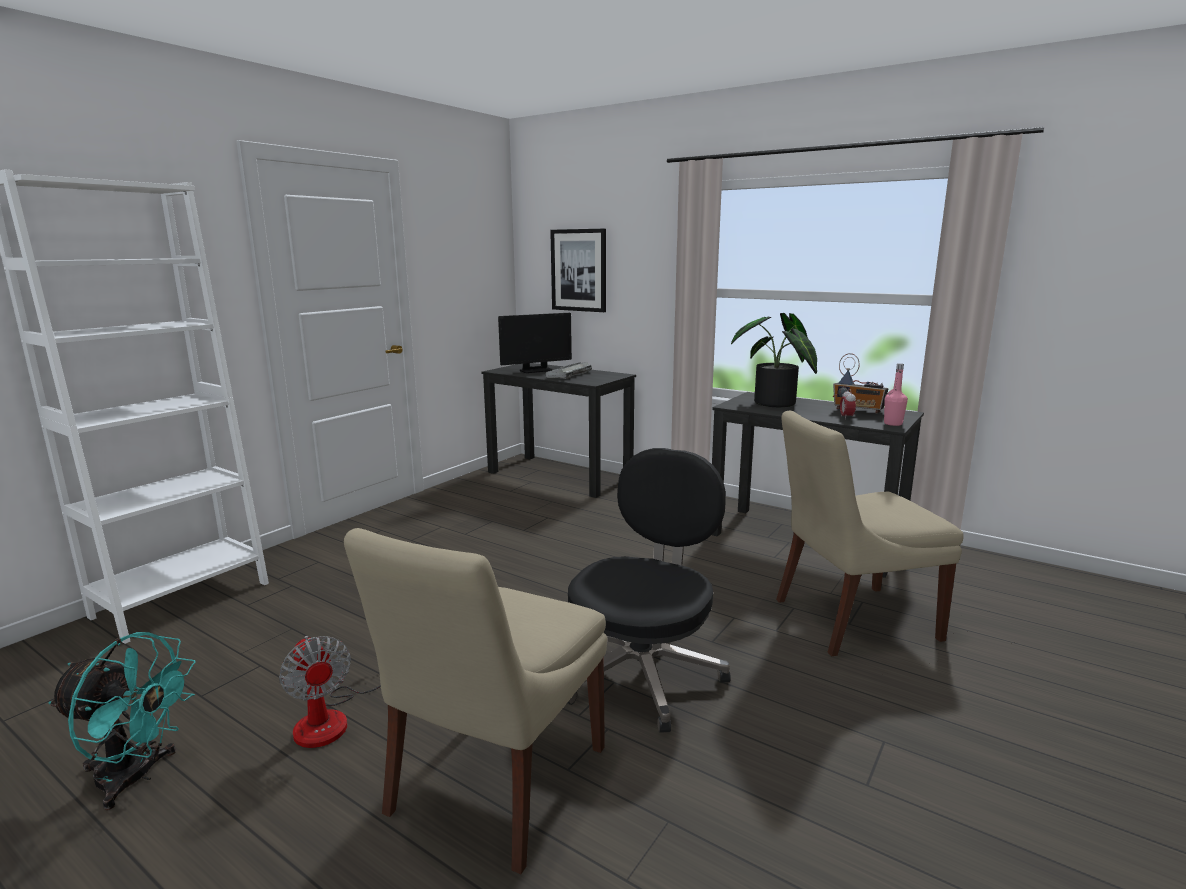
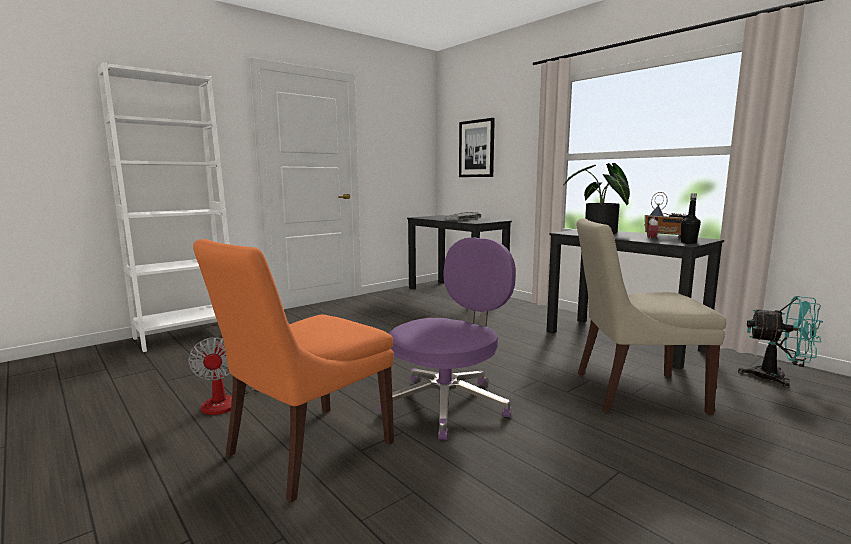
camera: 15 degrees right, 5 degrees down
turquoise fan [48,632,196,810] -> turquoise fan moved to [738,296,823,388]
beige chair [344,528,607,874] -> orange chair [193,239,394,503]
monitor [498,313,572,373] -> none
black office chair [568,448,731,733] -> purple office chair [379,238,516,440]
pink bottle [884,363,908,426] -> black bottle [681,193,701,244]

